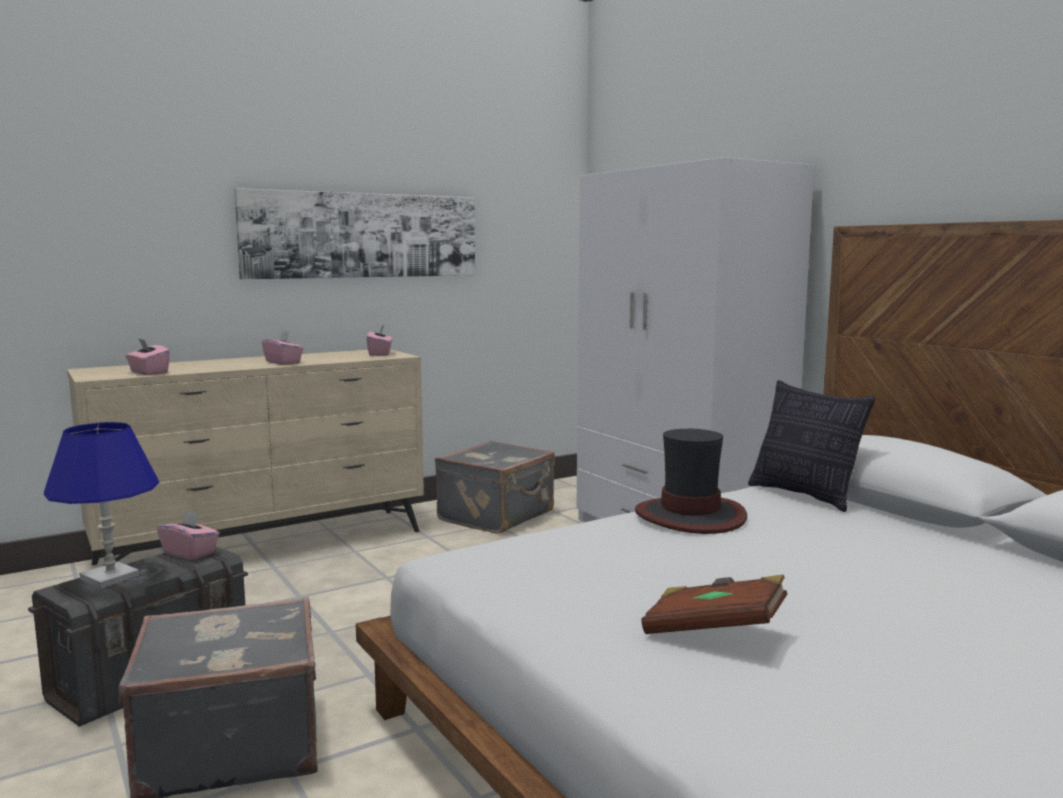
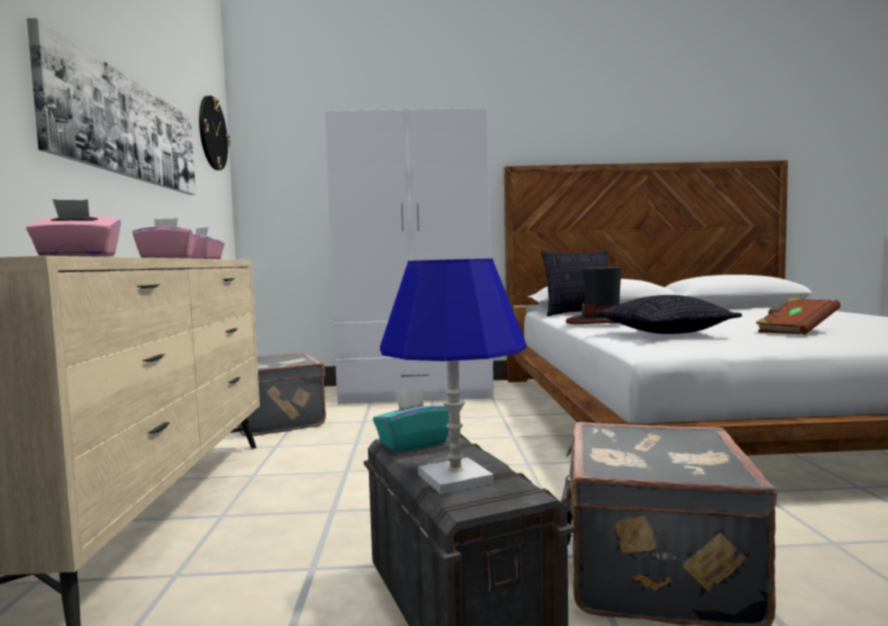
camera: 60 degrees left, 5 degrees down
pink tissue box [157,509,219,560] -> turquoise tissue box [373,388,449,453]
none -> wall clock [199,96,230,170]
none -> pillow [595,295,742,334]

